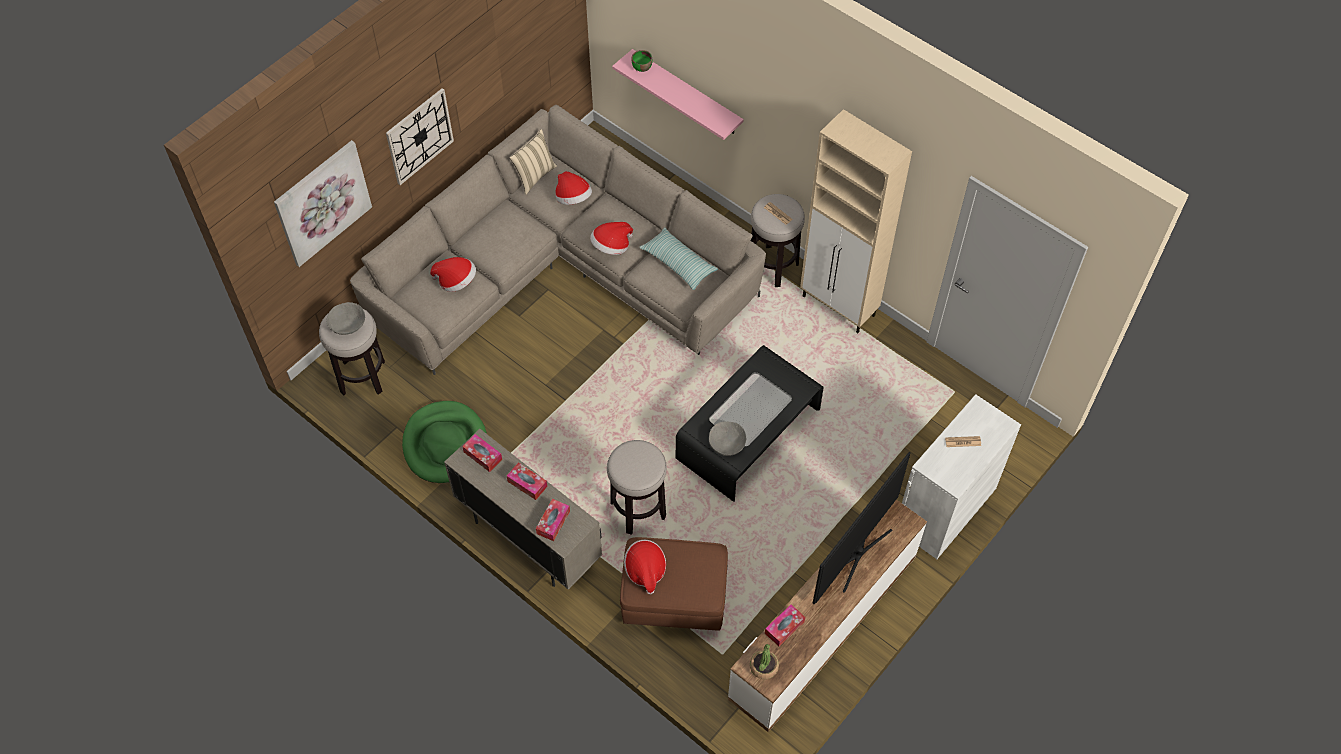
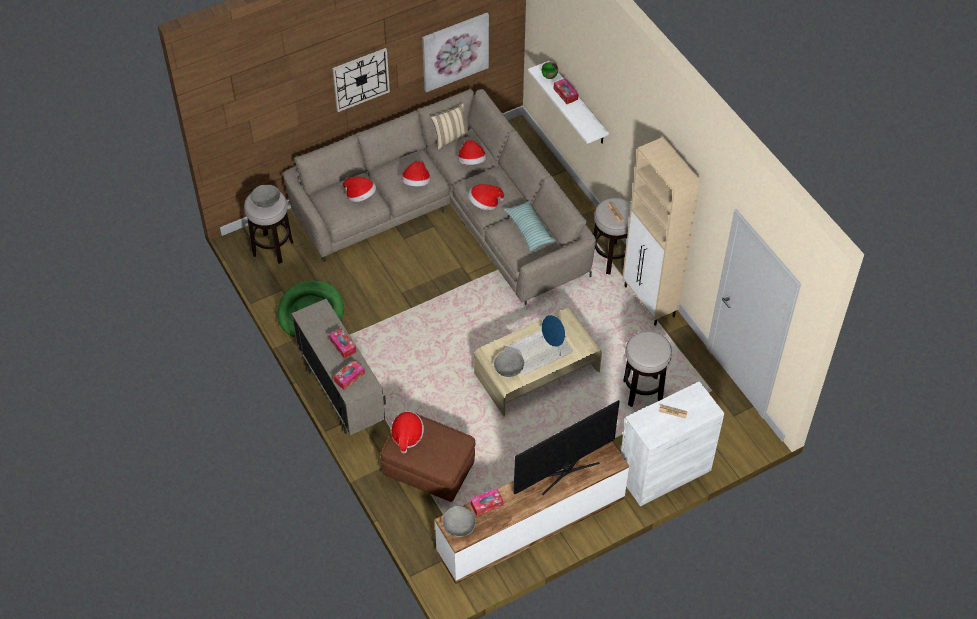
camera: 20 degrees right, 5 degrees down
picture [274,140,372,267] -> picture moved to [422,13,489,92]
tissue box [462,434,502,472] -> tissue box moved to [554,78,578,104]
stool [607,440,667,535] -> stool moved to [623,331,672,407]
pink shelf [612,49,744,140] -> white shelf [528,61,609,144]
black coffee table [676,345,824,502] -> beige coffee table [474,308,602,417]
potted plant [750,644,779,679] -> grey bowl [443,506,475,537]
none -> hat [401,161,430,186]
none -> blue speaker [541,315,566,356]

